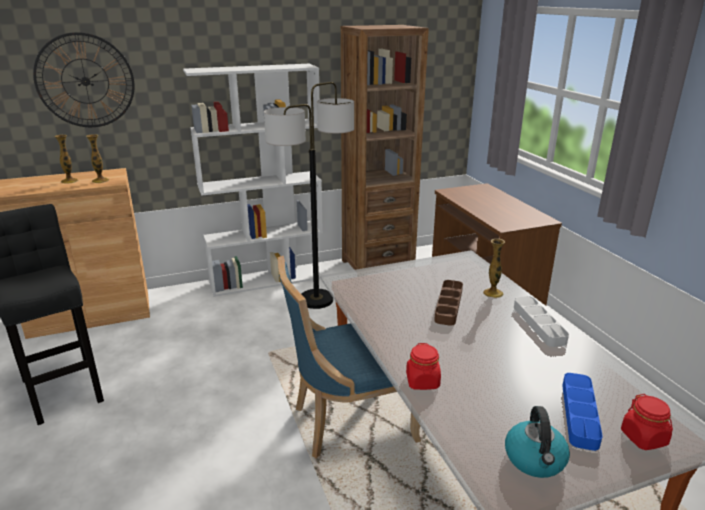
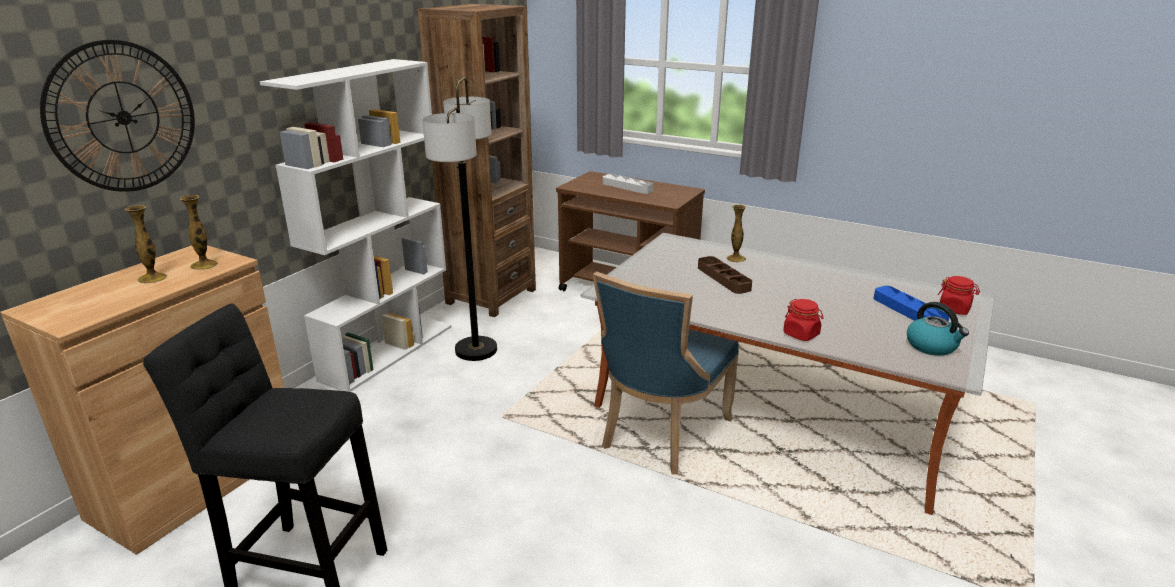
camera: 40 degrees left, 0 degrees up
grey tray [514,296,569,347] -> grey tray moved to [603,174,654,194]

